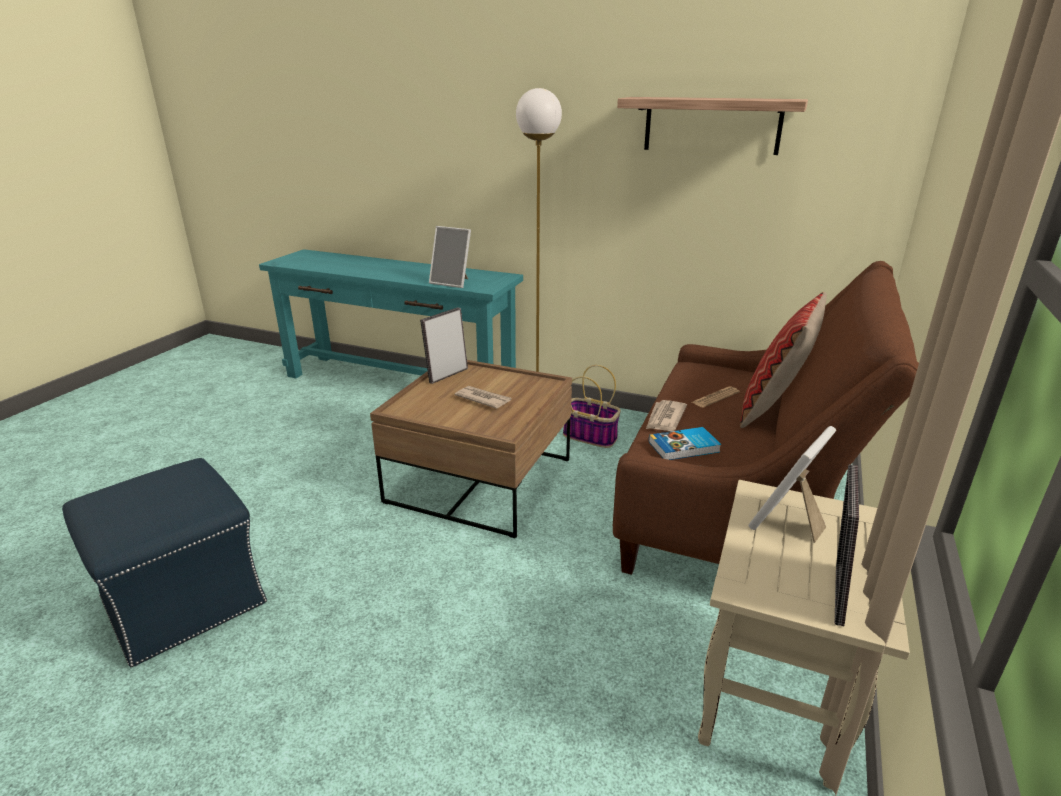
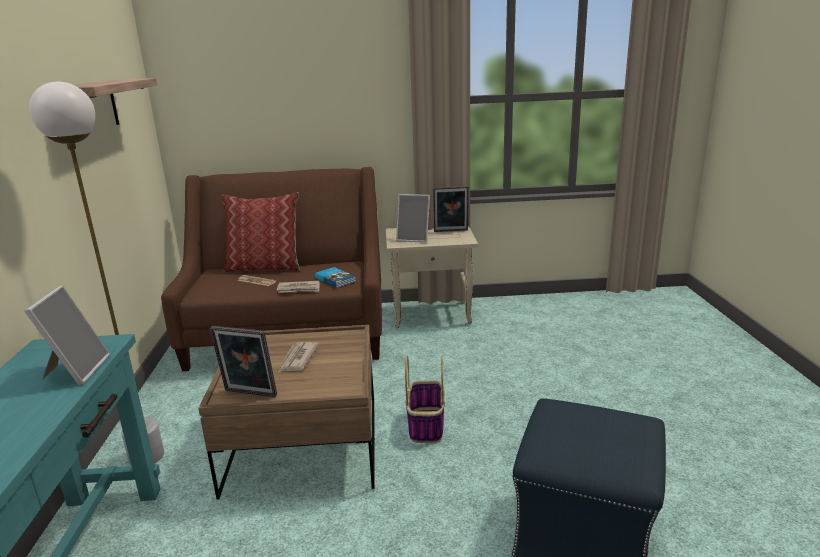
camera: 115 degrees left, 5 degrees down
basket [563,365,621,448] -> basket moved to [405,356,445,443]

